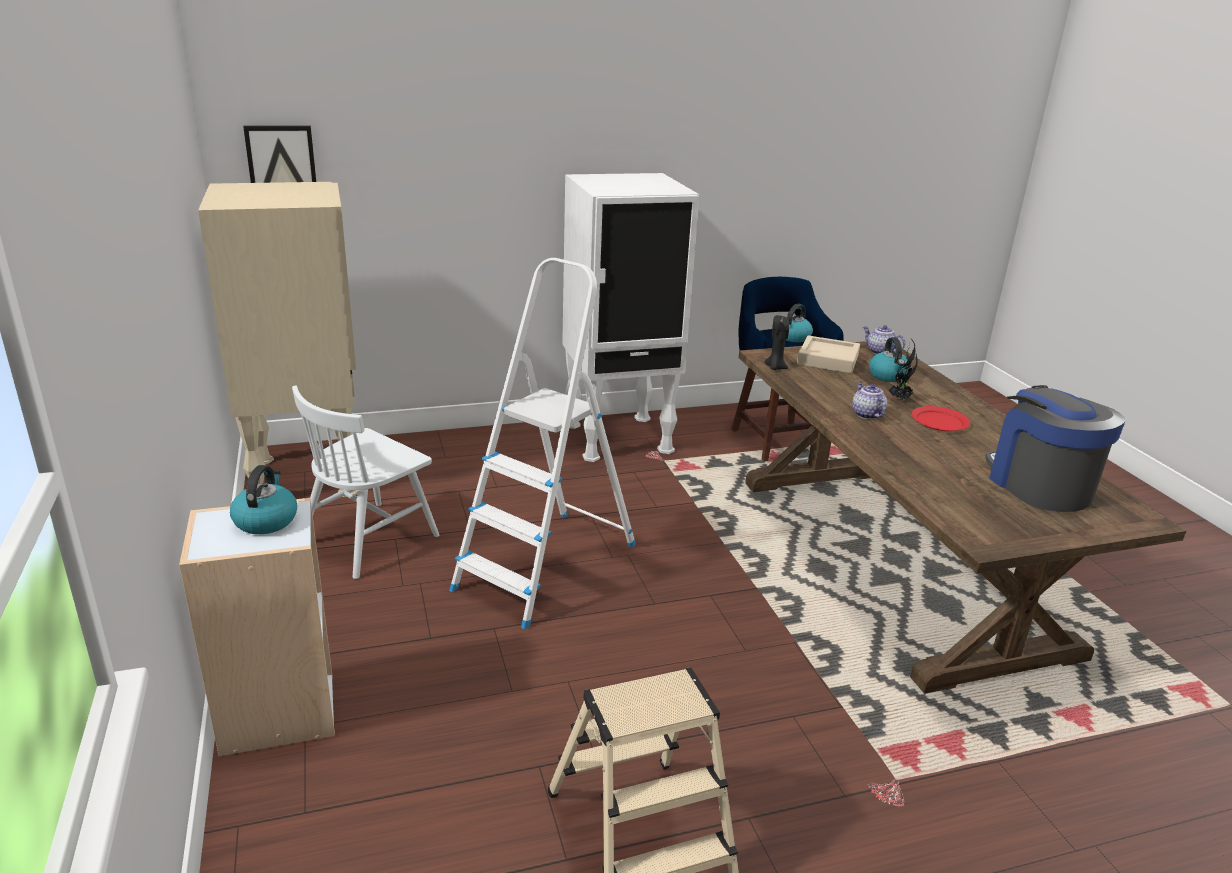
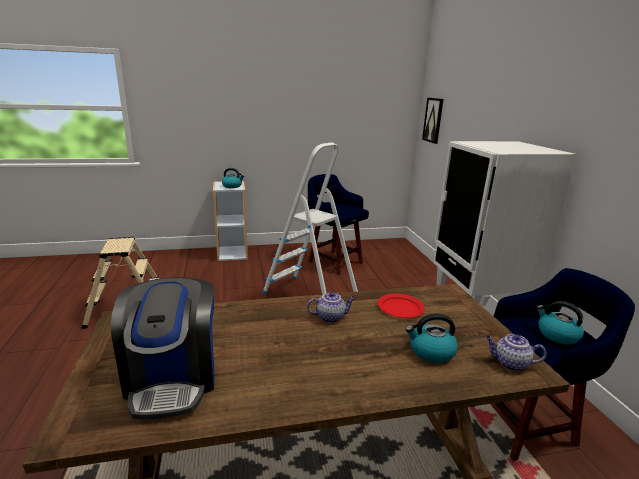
camera: 95 degrees right, 5 degrees down
beige cabinet [198,182,358,497] -> none
white chair [292,385,439,579] -> blue stool [308,174,369,274]
black candle [764,315,789,370] -> none
beige tray [797,335,860,374] -> none
teapot [863,325,905,354] -> teapot turned 120 degrees counterclockwise [486,334,547,371]
potted plant [888,339,918,400] -> none
red plate [911,406,970,431] -> red plate moved to [377,293,425,318]
coffee machine [985,385,1125,512] -> coffee machine turned 90 degrees clockwise [111,277,215,420]

